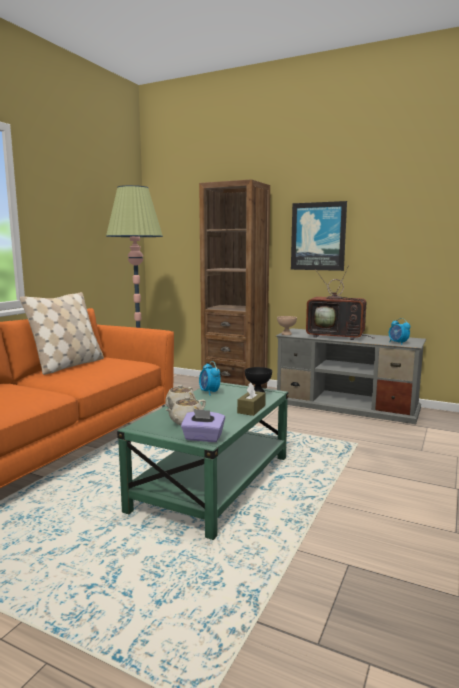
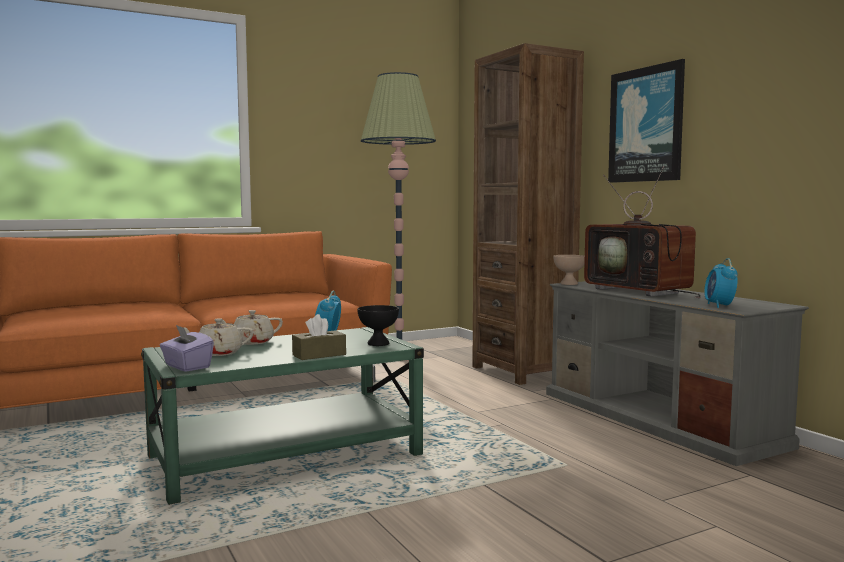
camera: 35 degrees right, 5 degrees down
beige pillow [20,292,104,375] -> none

